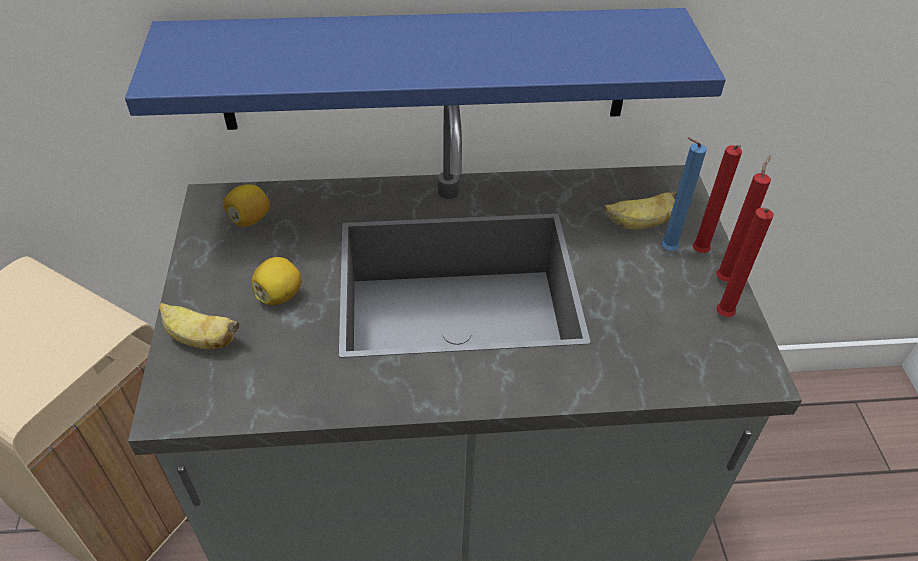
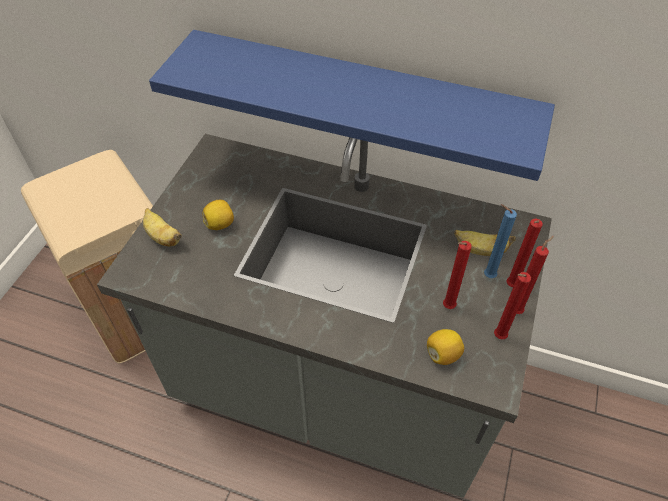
camera: 25 degrees right, 5 degrees up
lemon [223,184,270,227] -> lemon moved to [427,329,464,365]
none -> red candle [443,241,472,309]

